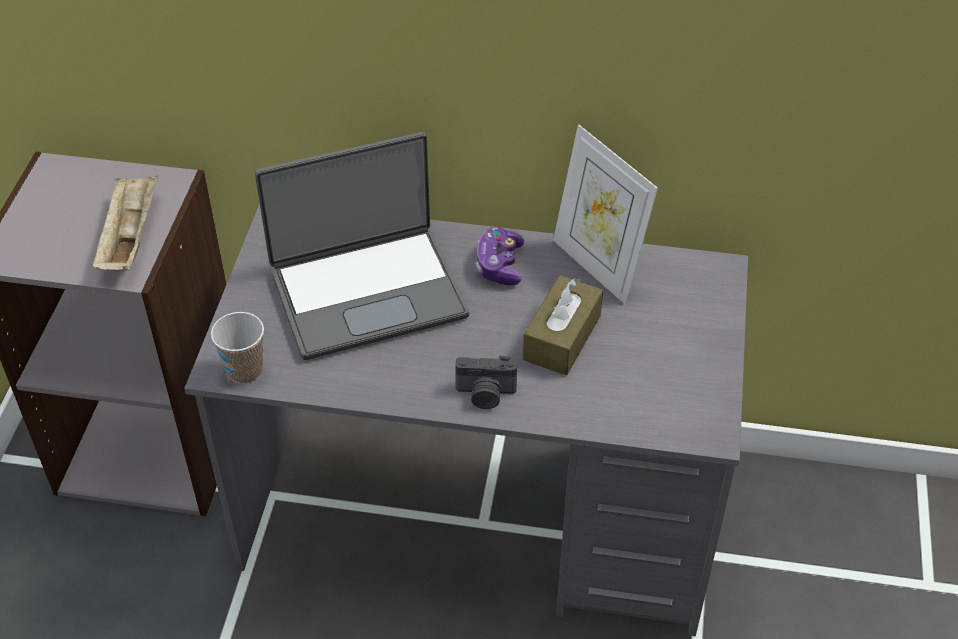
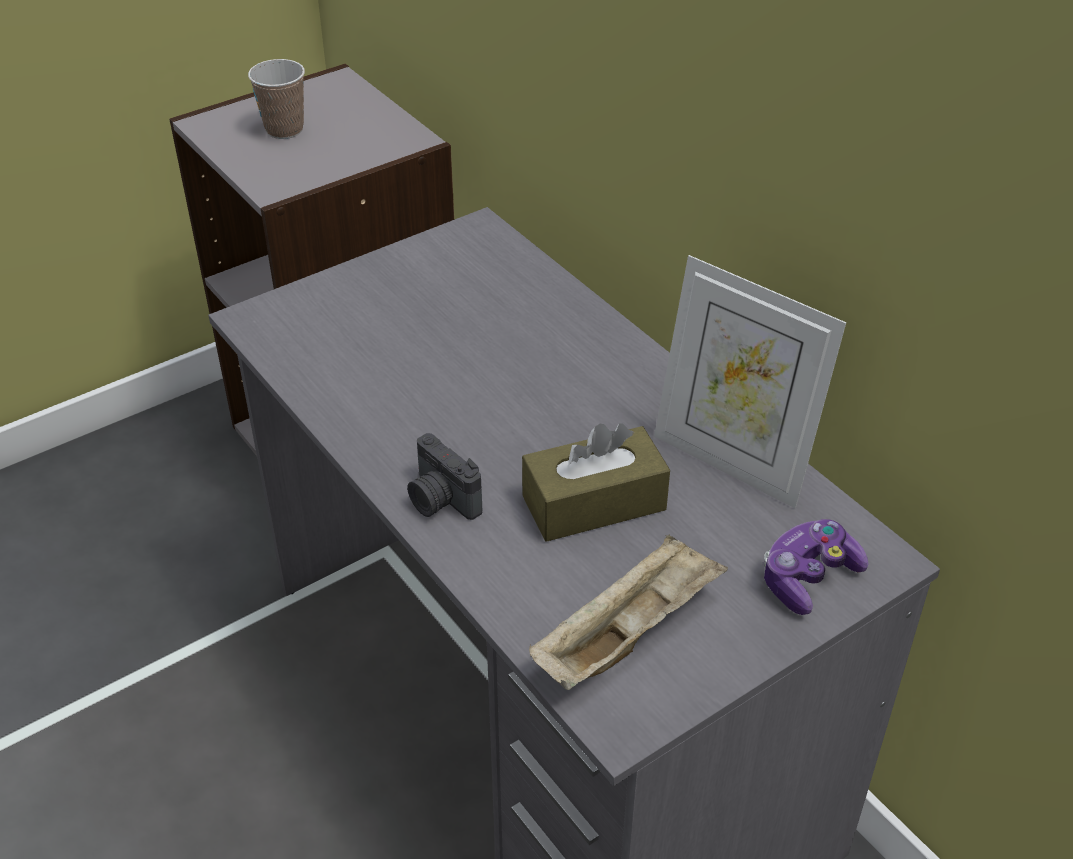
camera: 45 degrees right, 5 degrees down
beige tray [92,175,159,271] -> beige tray moved to [529,534,728,690]
cup [211,312,264,384] -> cup moved to [248,59,305,139]
laptop [255,132,470,360] -> none
game controller [476,227,525,286] -> game controller moved to [764,519,869,615]
picture frame [553,125,658,305] -> picture frame turned 60 degrees counterclockwise [654,255,846,508]

